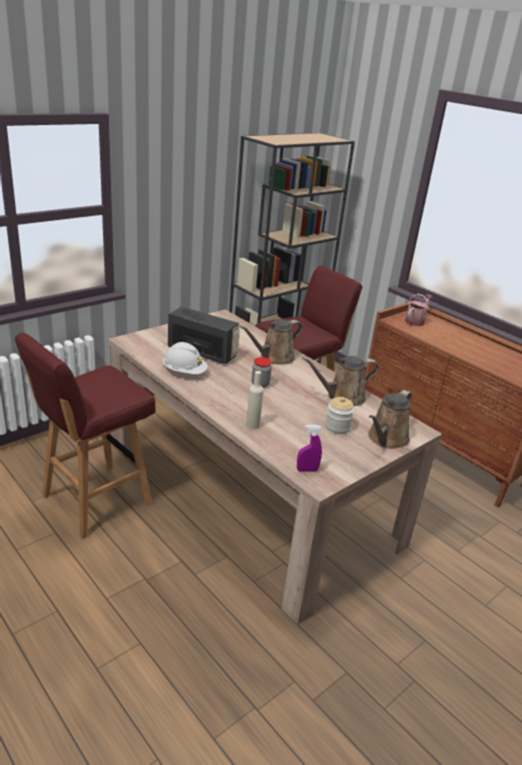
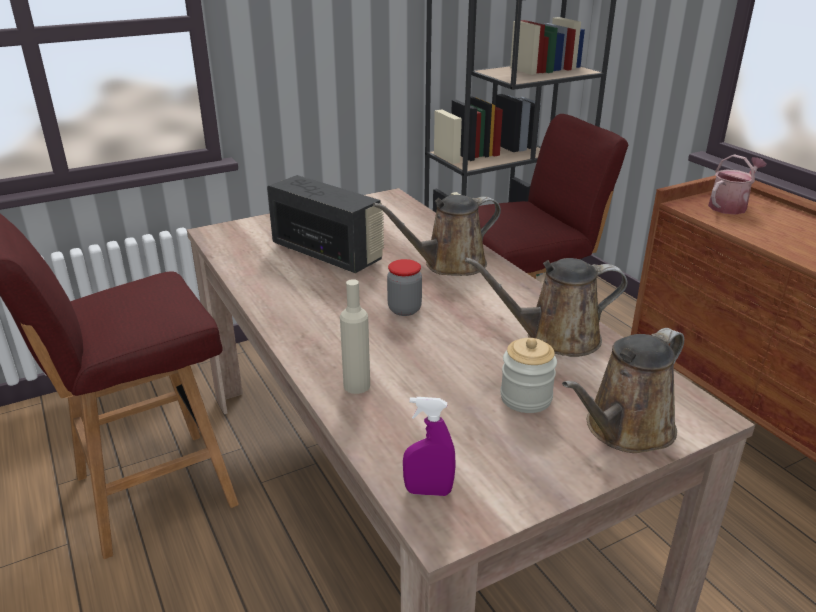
camera: 15 degrees right, 0 degrees up
white hard hat [163,342,208,374] -> none

